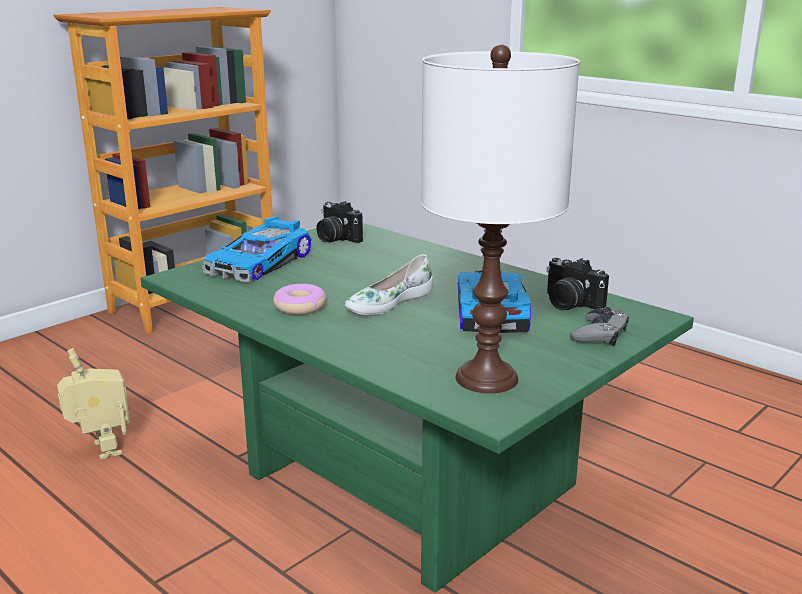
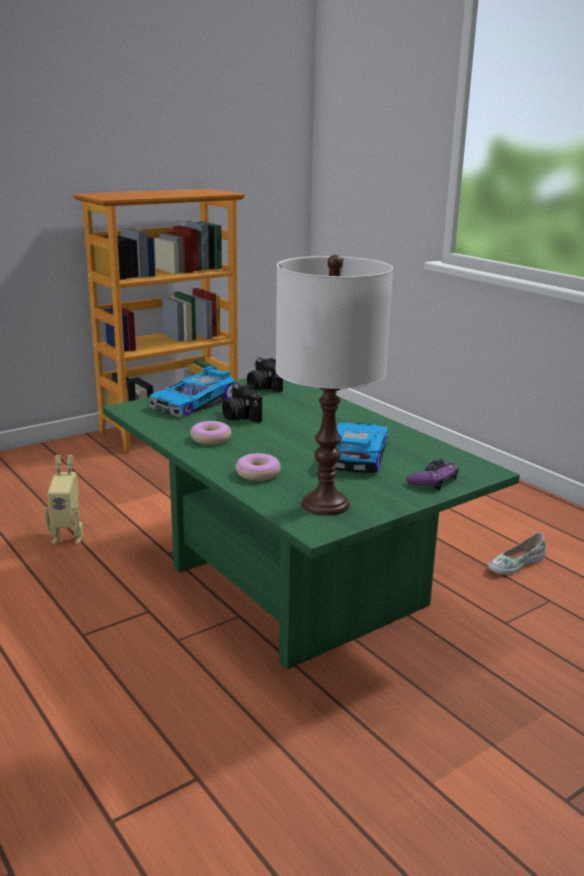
camera: 10 degrees right, 0 degrees up
toy robot [57,348,130,459] -> toy robot turned 105 degrees clockwise [44,455,83,544]
white shoe [345,254,433,315] -> white shoe moved to [488,533,546,575]
camera [546,258,609,310] -> camera moved to [222,383,262,423]
grey game controller [570,307,629,346] -> purple game controller [406,459,459,491]
none -> donut [236,453,281,481]

